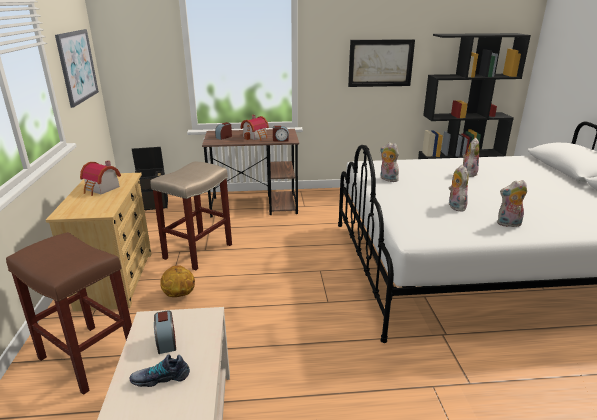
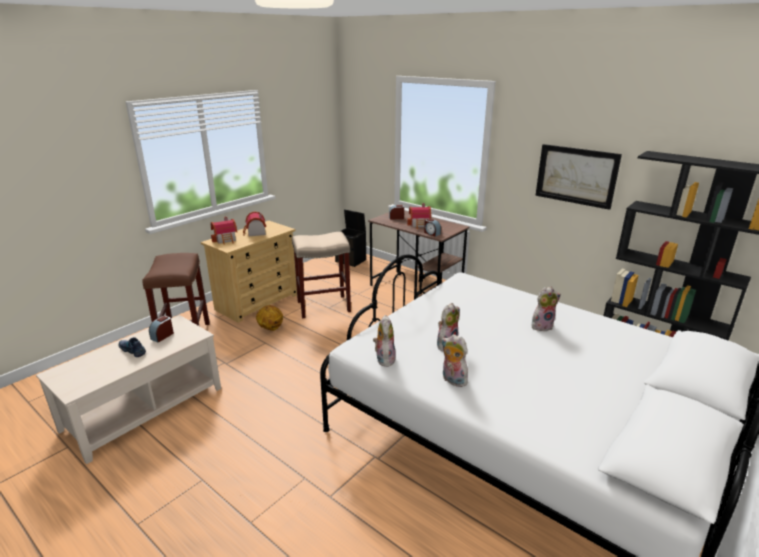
camera: 45 degrees right, 0 degrees up
picture [55,29,99,108] -> none
plush toy [380,142,399,182] -> plush toy moved to [373,315,396,367]
none -> toy house [211,216,237,245]

